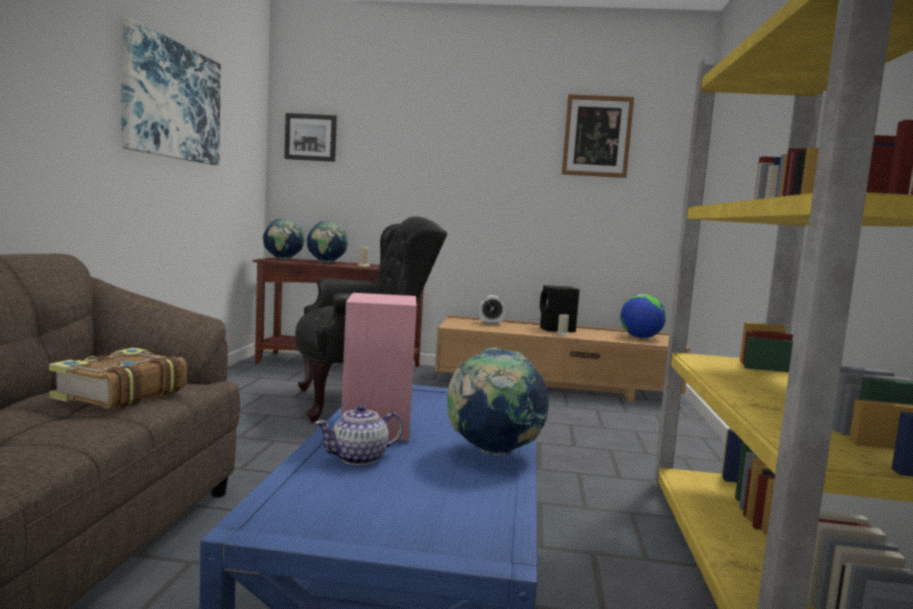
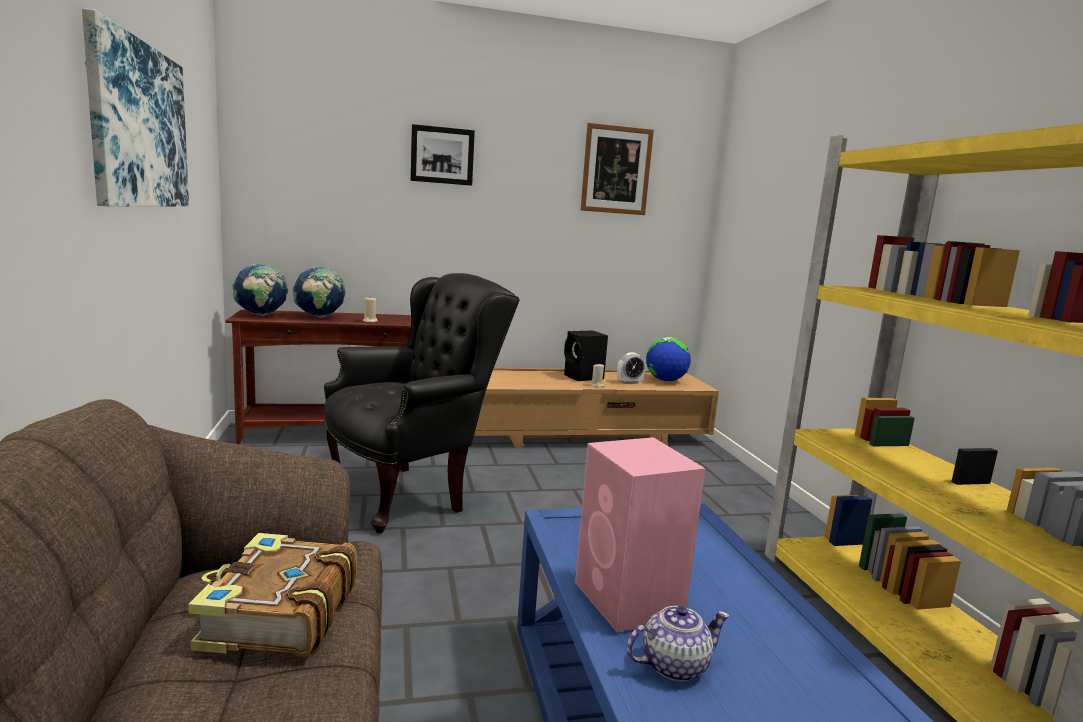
camera: 20 degrees left, 5 degrees up
picture [284,113,337,162] -> picture moved to [410,124,475,186]
teapot [315,404,403,466] -> teapot turned 150 degrees counterclockwise [627,605,730,682]
globe [447,348,549,456] -> none
alarm clock [479,295,505,325] -> alarm clock moved to [617,352,646,384]

